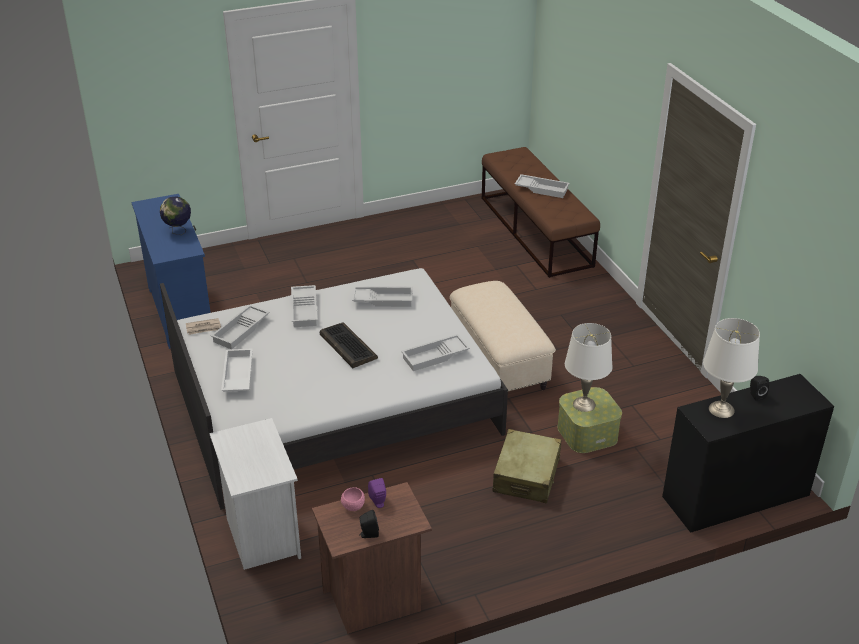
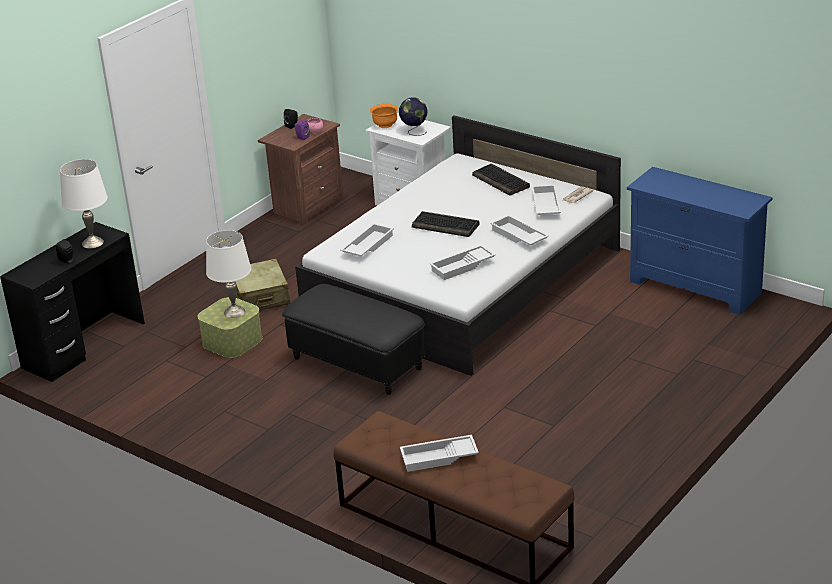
camera: 150 degrees right, 5 degrees down
globe [160,196,191,235] -> globe moved to [399,98,427,136]
white tray [221,348,253,392] -> keyboard [472,164,530,196]
beige ottoman [450,281,556,391] -> black ottoman [282,284,425,395]
none -> orange bowl [370,104,398,128]

